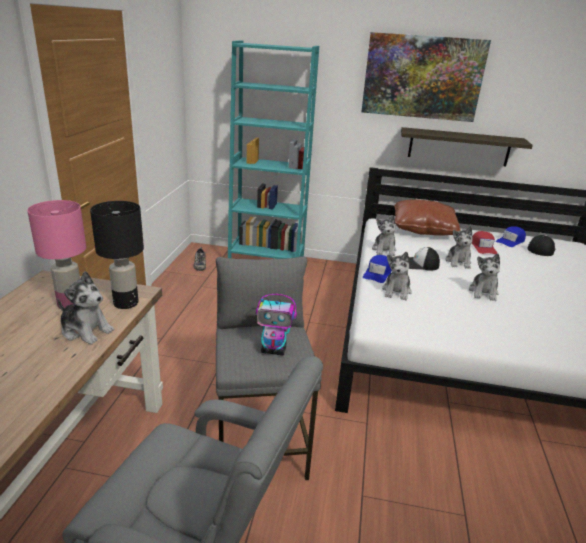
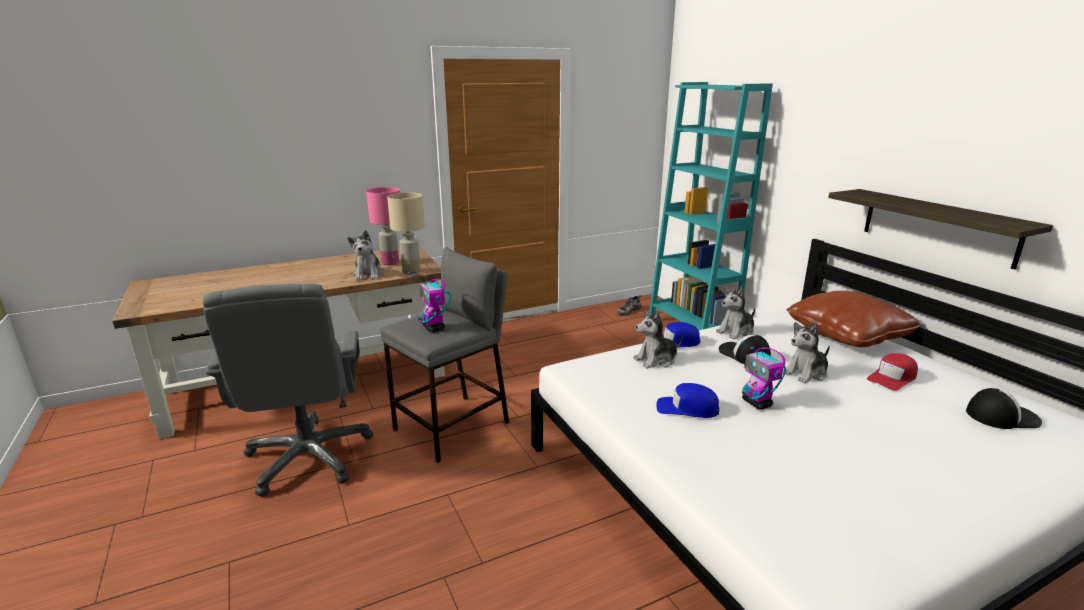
camera: 55 degrees right, 5 degrees down
black table lamp [90,201,144,309] -> beige table lamp [387,192,425,274]
picture [361,32,491,122] -> none
plush toy [469,253,500,301] -> toy robot [741,341,786,409]
blue cap [496,226,526,247] -> blue cap moved to [656,383,719,418]

